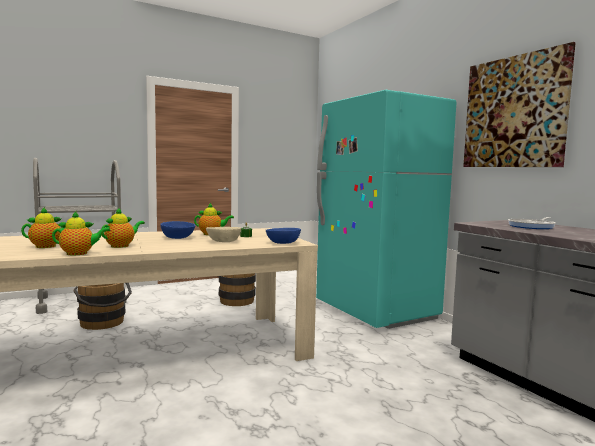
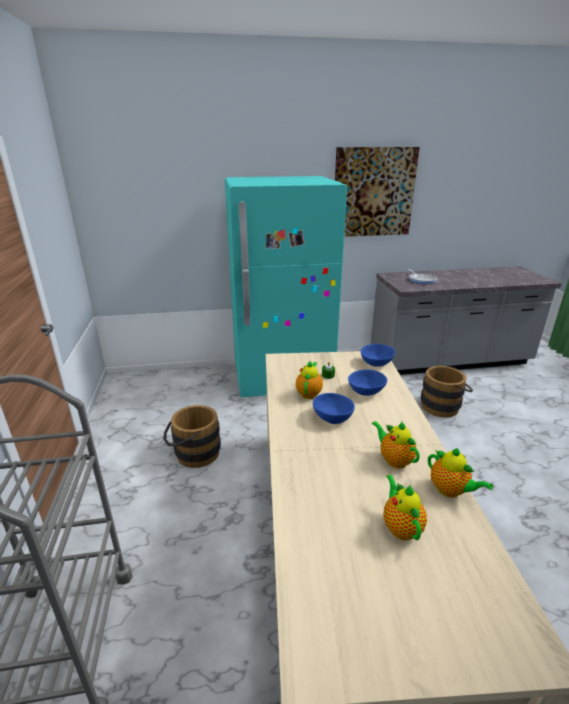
camera: 70 degrees left, 20 degrees up
teapot [52,211,111,255] -> teapot turned 135 degrees clockwise [428,448,493,497]
brown bucket [74,283,132,330] -> brown bucket moved to [421,366,473,418]
beige bowl [206,227,241,242] -> blue bowl [348,369,387,396]

